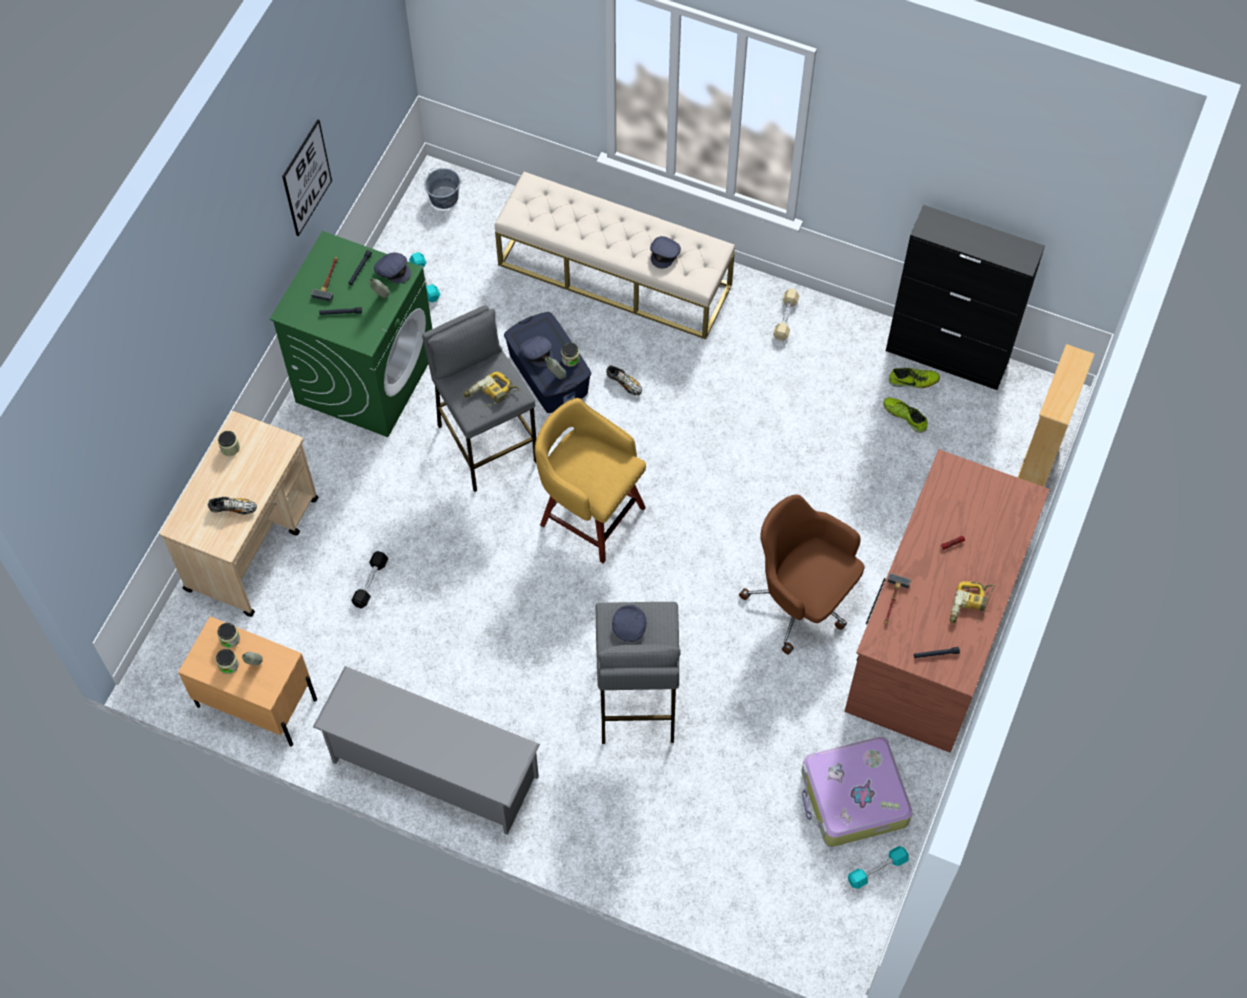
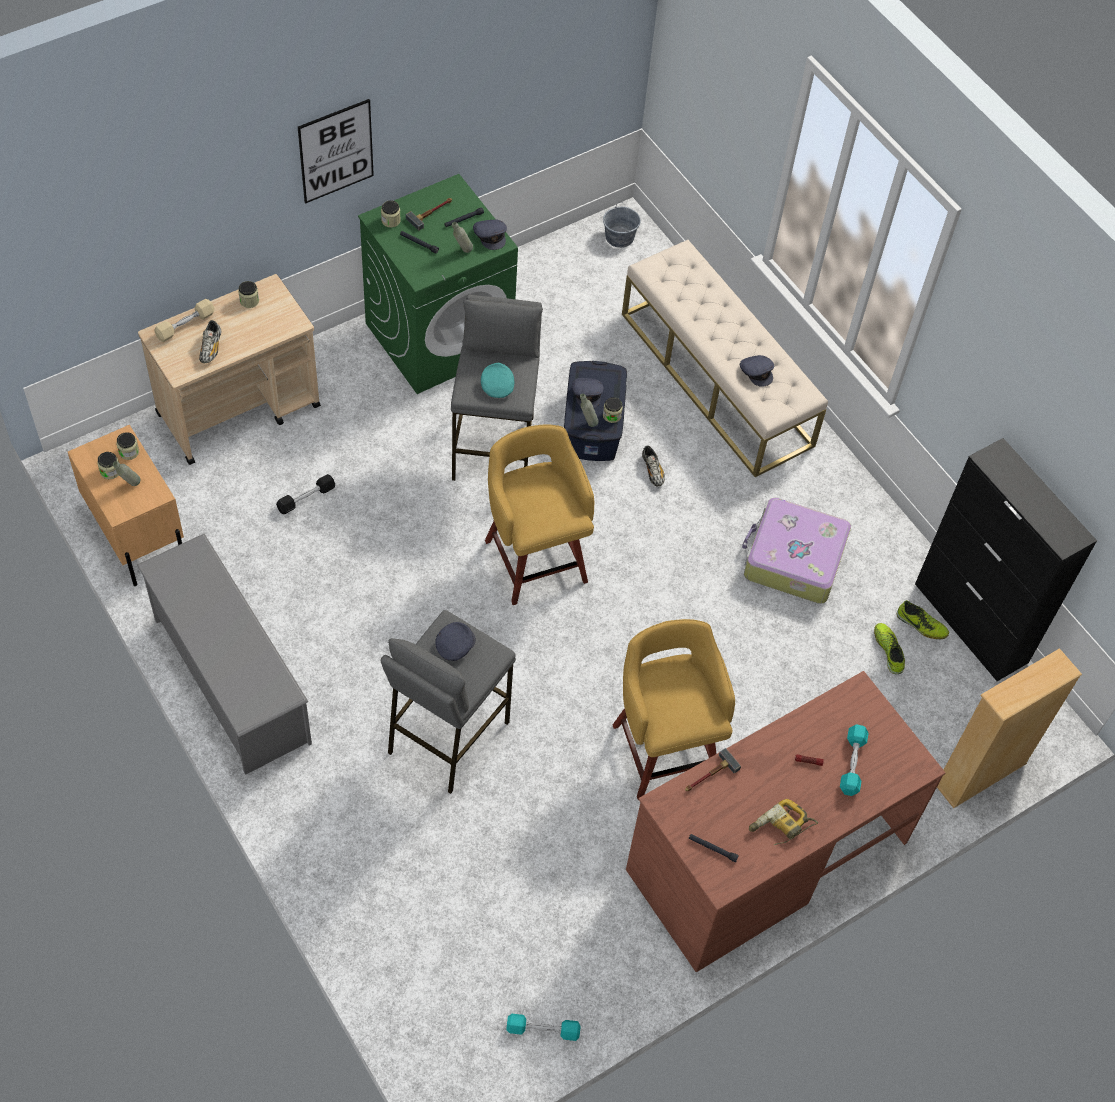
camera: 30 degrees right, 5 degrees down
shoe [208,497,257,514] -> shoe turned 60 degrees clockwise [199,320,222,363]
picture [282,119,332,236] -> picture moved to [298,99,374,203]
turquoise dumbbell [409,252,440,302] -> turquoise dumbbell moved to [840,725,868,796]
power drill [463,372,521,407] -> turquoise cap [481,363,514,398]
grey cap [650,236,681,269] -> grey cap turned 90 degrees counterclockwise [740,355,774,387]
brown office chair [739,494,865,655] -> yellow stool [612,619,735,799]
beige dumbbell [773,288,799,341] -> beige dumbbell moved to [155,299,215,342]
suitcase [802,737,913,847] -> suitcase moved to [742,498,851,604]
none -> jar [381,200,401,228]

